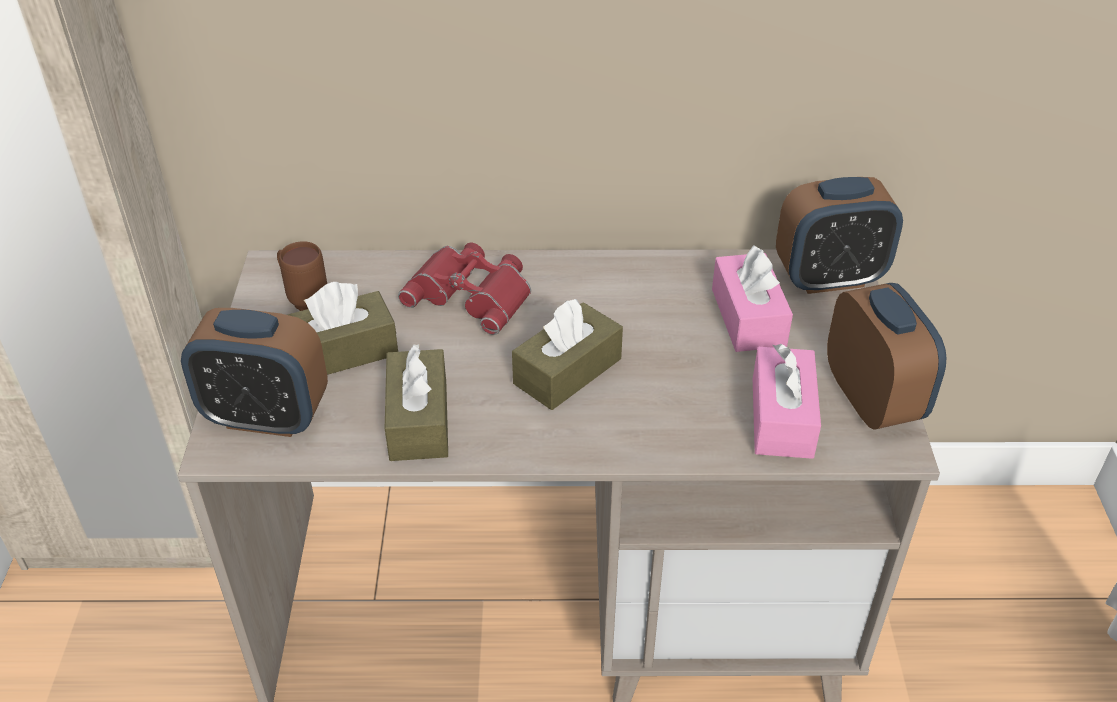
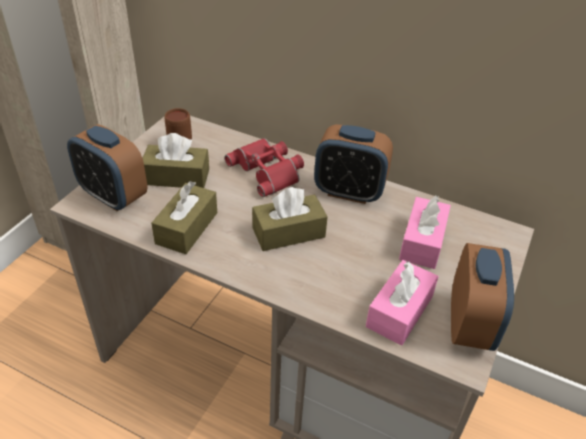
camera: 25 degrees right, 0 degrees up
alarm clock [776,177,903,294] -> alarm clock moved to [314,124,393,204]

